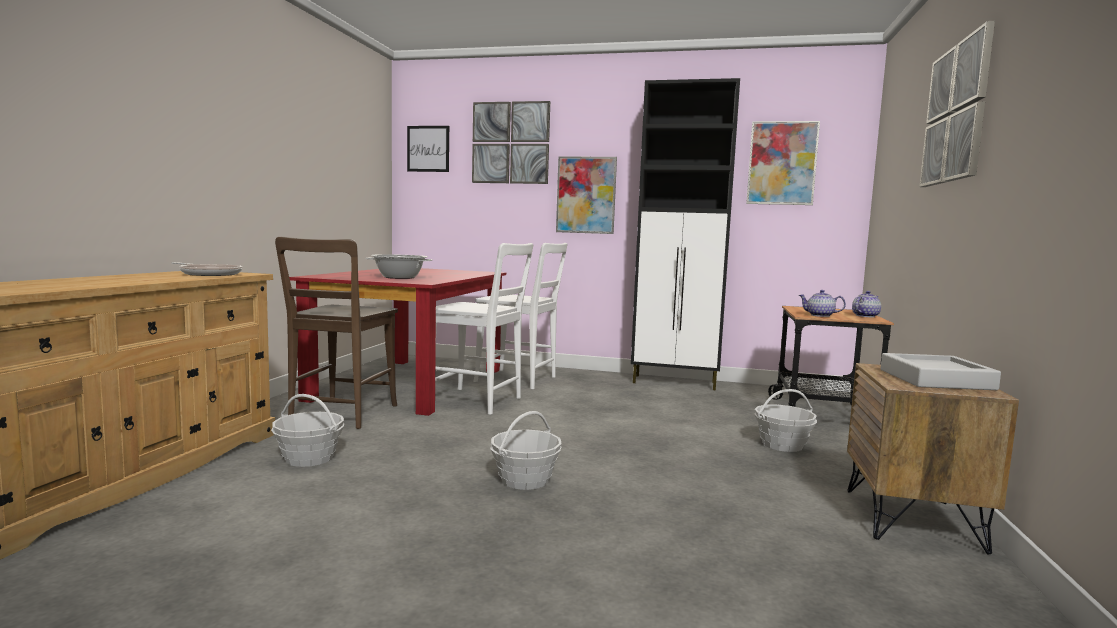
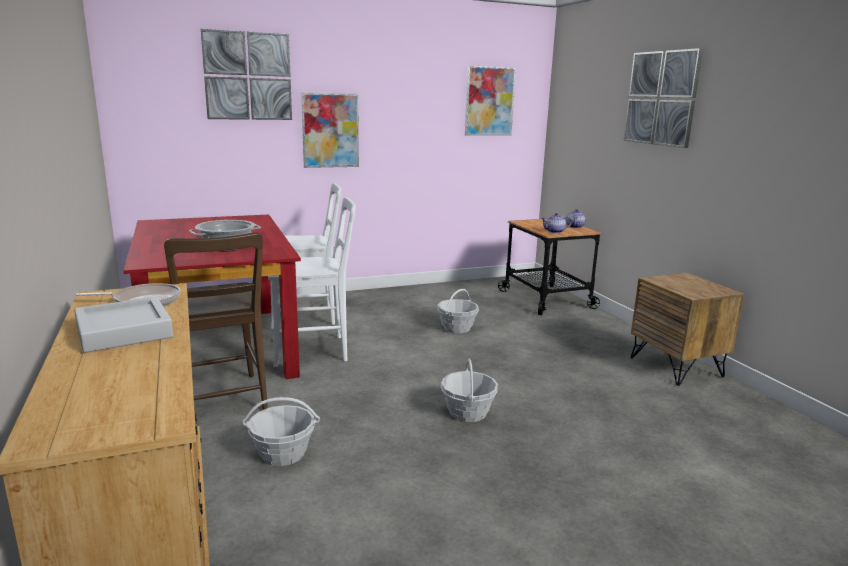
camera: 35 degrees left, 10 degrees up
picture [407,126,449,172] -> none
black cabinet [631,78,740,390] -> none
basket [755,389,817,452] -> basket moved to [437,289,479,333]
grey tray [881,353,1001,390] -> grey tray moved to [74,297,173,353]

